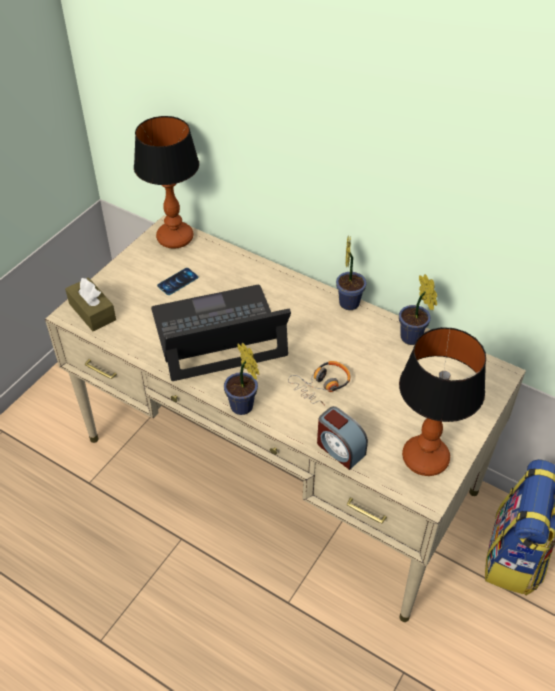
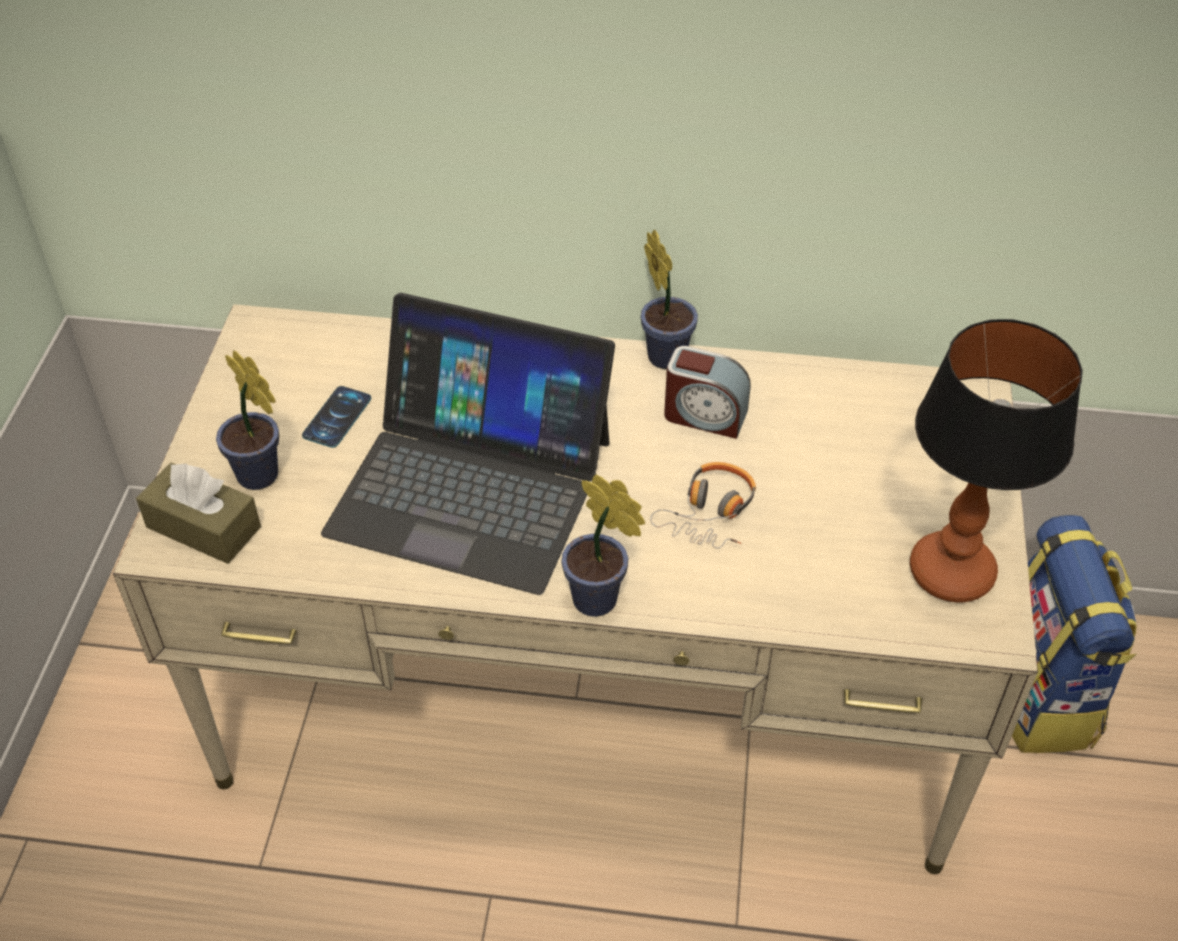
camera: 25 degrees left, 0 degrees up
table lamp [134,116,199,249] -> none
laptop [151,285,291,381] -> laptop turned 120 degrees counterclockwise [321,293,615,595]
alarm clock [317,406,368,470] -> alarm clock moved to [664,346,751,439]
potted plant [399,274,437,345] -> potted plant moved to [216,350,279,490]

